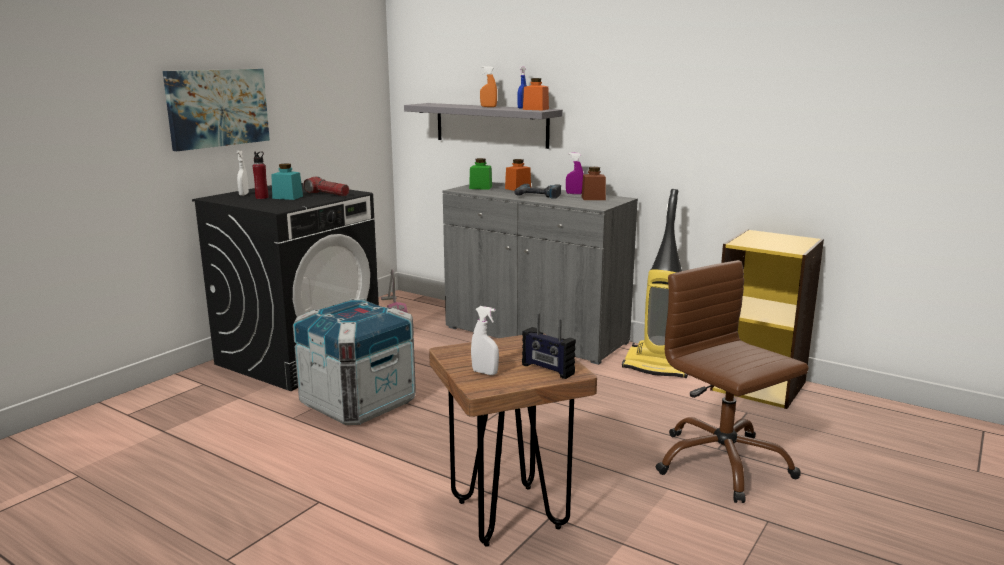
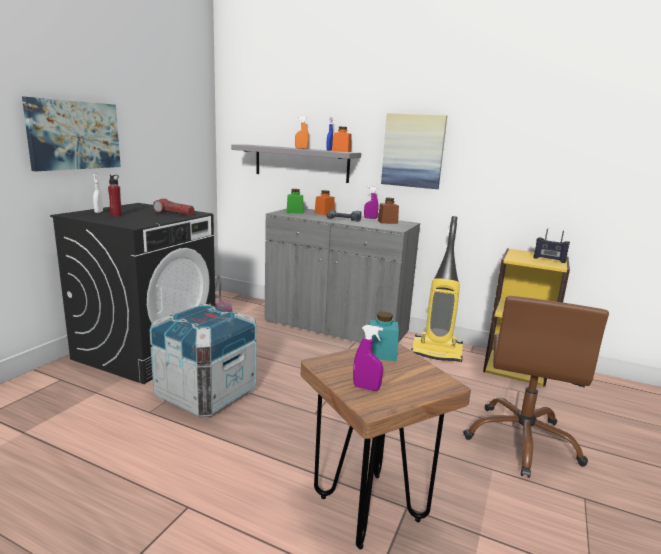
camera: 10 degrees left, 0 degrees up
turquoise jar [271,164,303,200] -> turquoise jar moved to [369,312,399,361]
white spray bottle [471,306,499,375] -> purple spray bottle [353,325,383,391]
radio [522,313,576,379] -> radio moved to [533,228,570,263]
brown office chair [656,260,809,503] -> brown office chair turned 120 degrees counterclockwise [463,296,609,478]
none -> picture [381,113,447,189]

